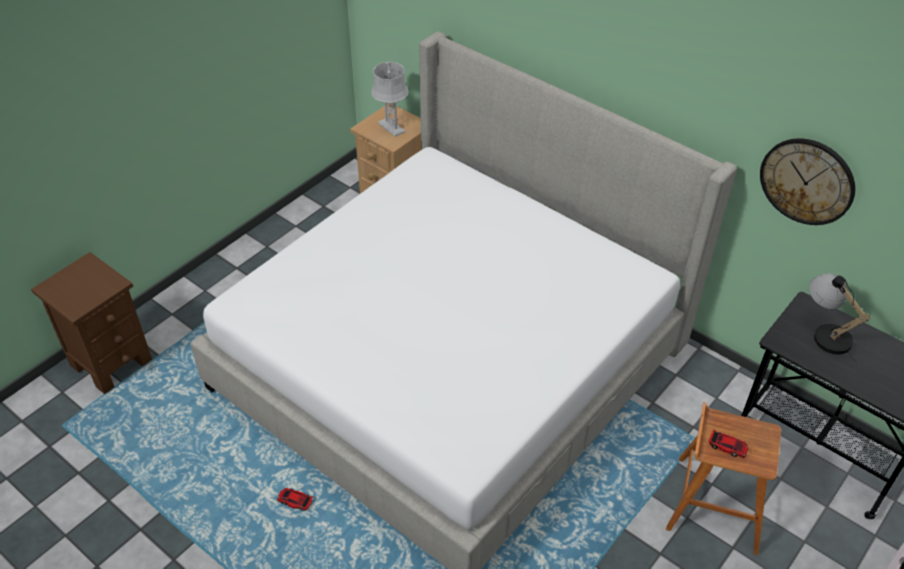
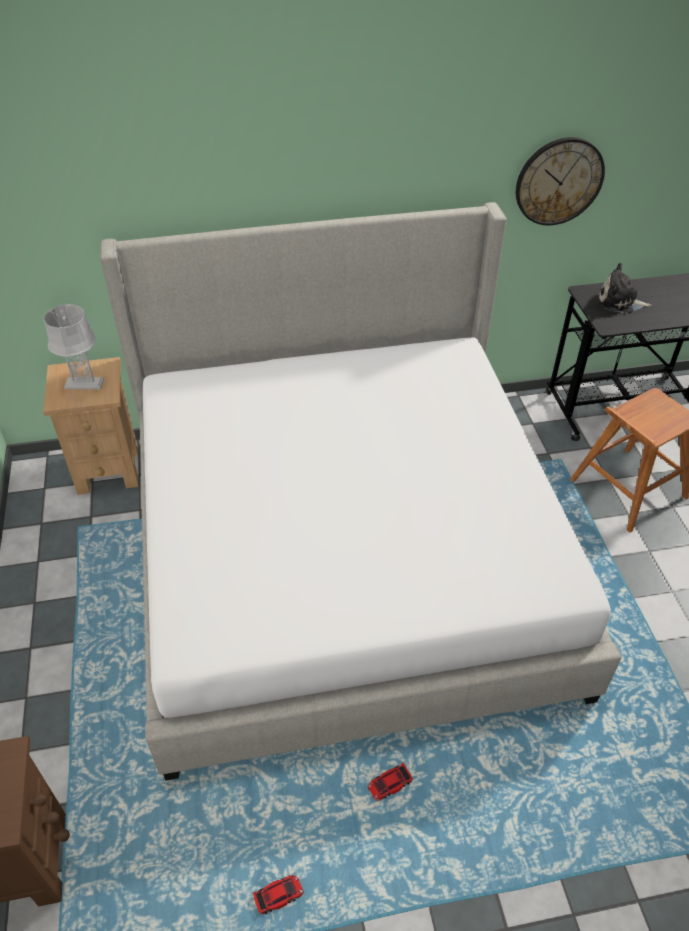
camera: 50 degrees left, 0 degrees up
toy car [709,429,749,458] -> toy car moved to [253,875,304,914]
table lamp [809,273,870,363] -> plush toy [598,263,651,313]

